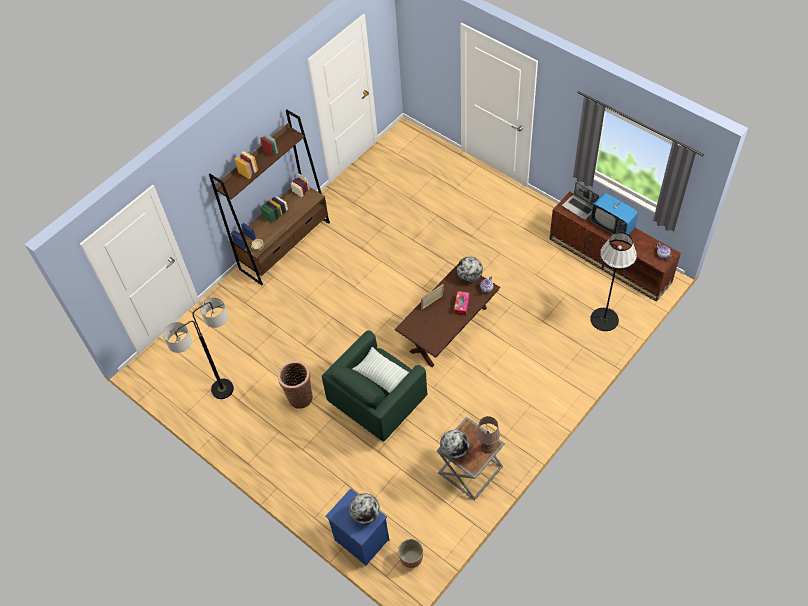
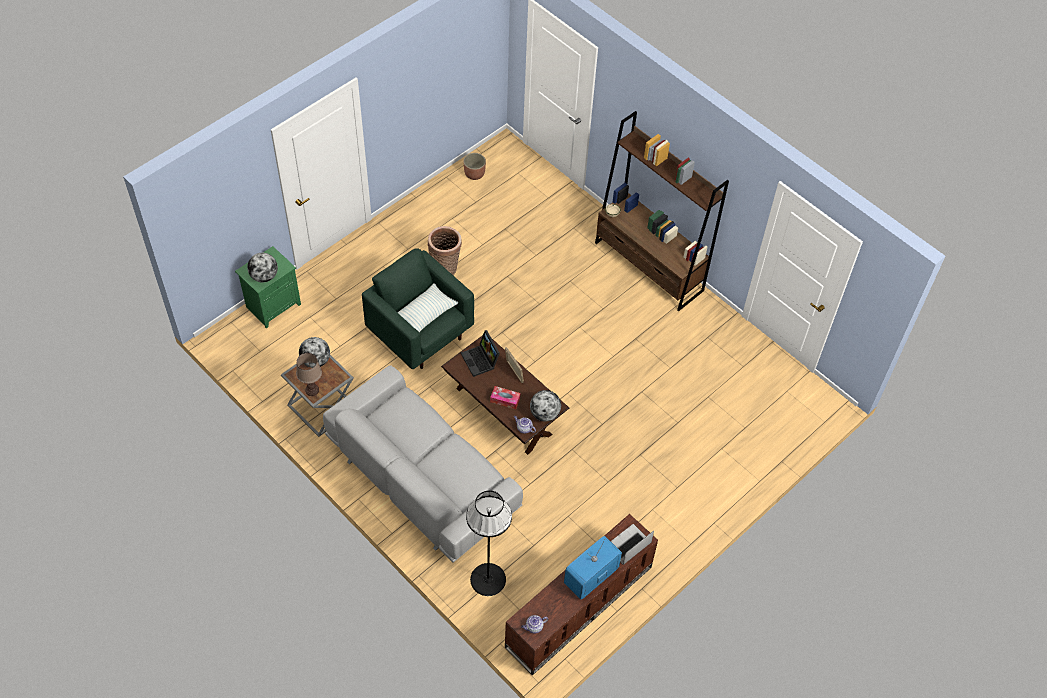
camera: 90 degrees right, 0 degrees up
floor lamp [163,298,234,399] -> none
blue nightstand [325,488,390,565] -> green nightstand [235,246,301,328]
planter [398,539,423,568] -> planter moved to [464,153,486,180]
none -> grey sofa [323,365,523,563]
none -> laptop [461,330,500,377]

